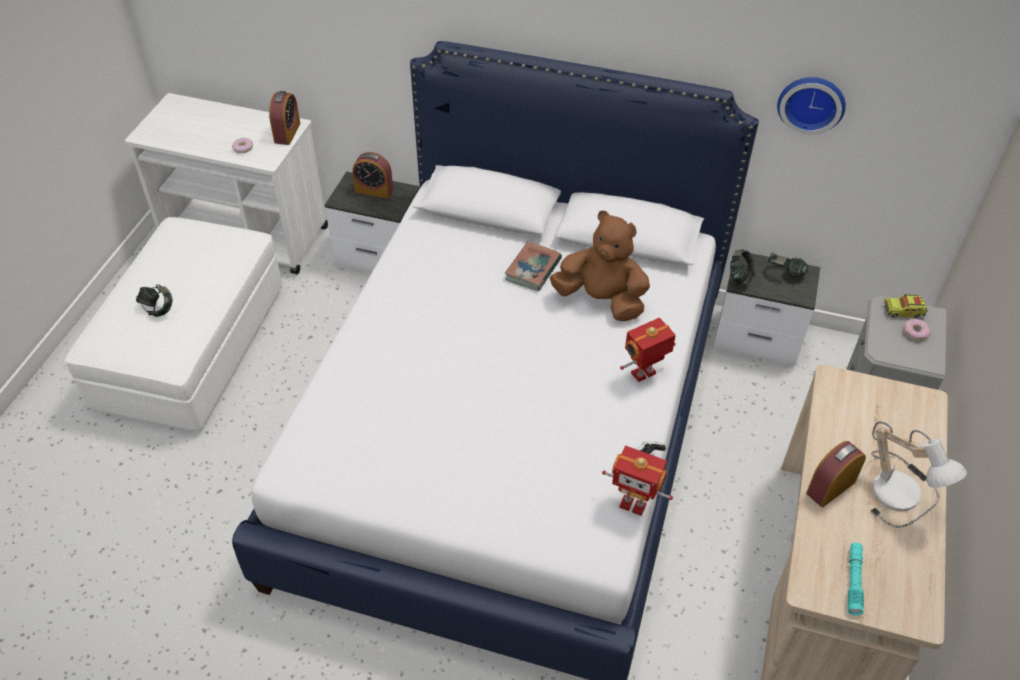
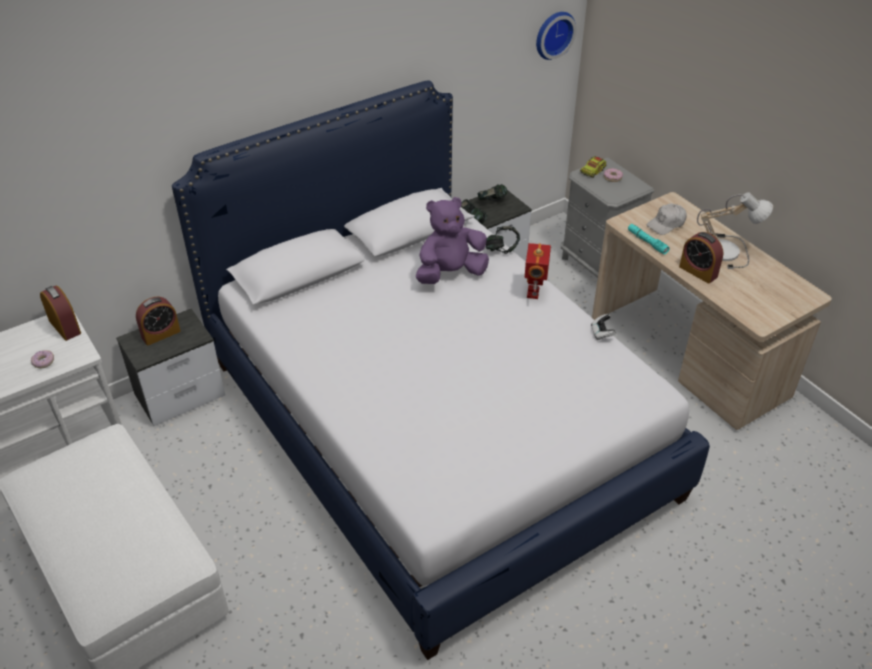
camera: 50 degrees left, 5 degrees down
headphones [136,284,172,317] -> headphones moved to [486,226,520,254]
book [505,241,562,291] -> none
brown plush toy [550,211,650,321] -> purple plush toy [416,197,489,284]
toy robot [602,446,673,516] -> none
wall clock [777,77,846,135] -> wall clock moved to [536,12,576,60]
alarm clock [806,441,866,507] -> alarm clock turned 45 degrees counterclockwise [679,232,723,284]
turquoise flashlight [848,543,864,616] -> turquoise flashlight moved to [628,224,670,254]
none -> white cap [646,203,687,235]

